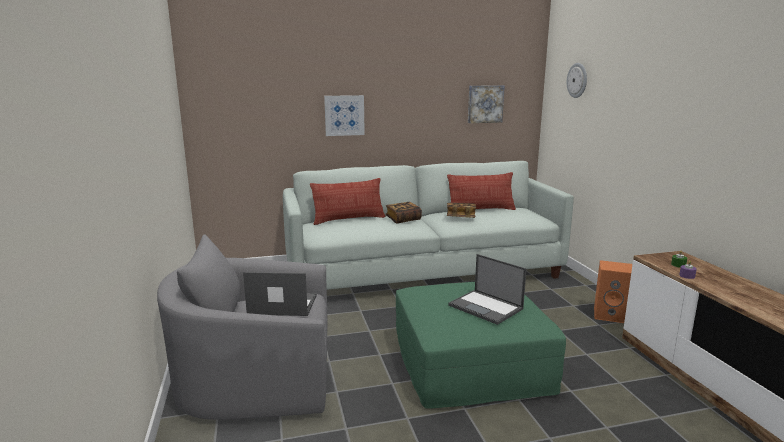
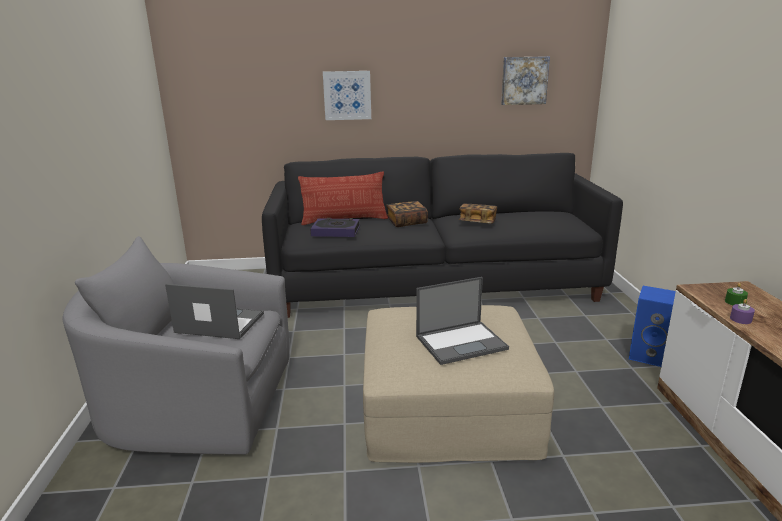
camera: 10 degrees right, 5 degrees up
white sofa [283,161,574,290] -> black sofa [262,153,623,318]
green ottoman [396,282,566,409] -> beige ottoman [363,305,554,463]
pillow [447,172,516,210] -> none
laptop [448,254,526,325] -> laptop turned 75 degrees counterclockwise [416,277,509,365]
wall clock [567,63,587,98] -> none
orange speaker [594,260,632,323] -> blue speaker [629,286,676,367]
none -> book [310,218,360,237]

